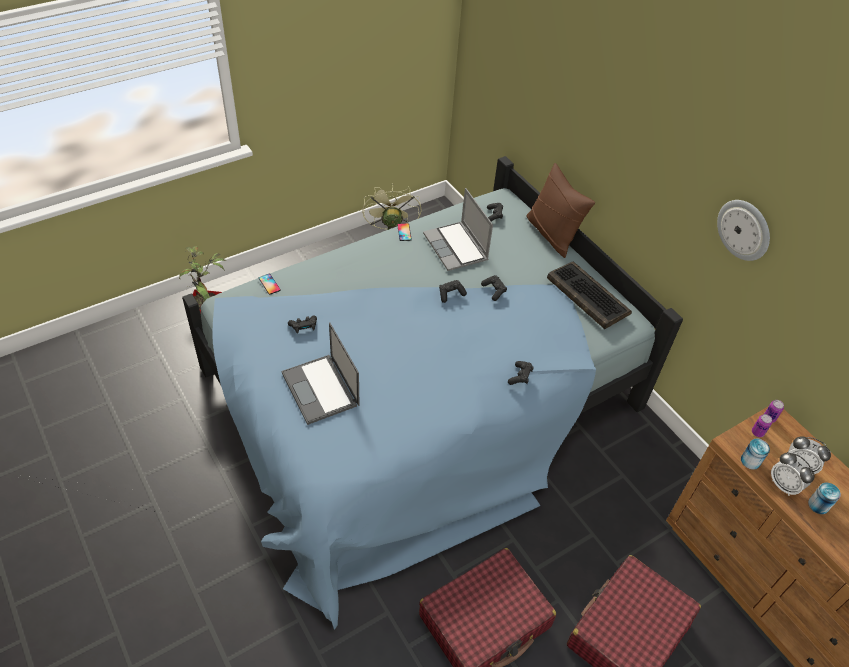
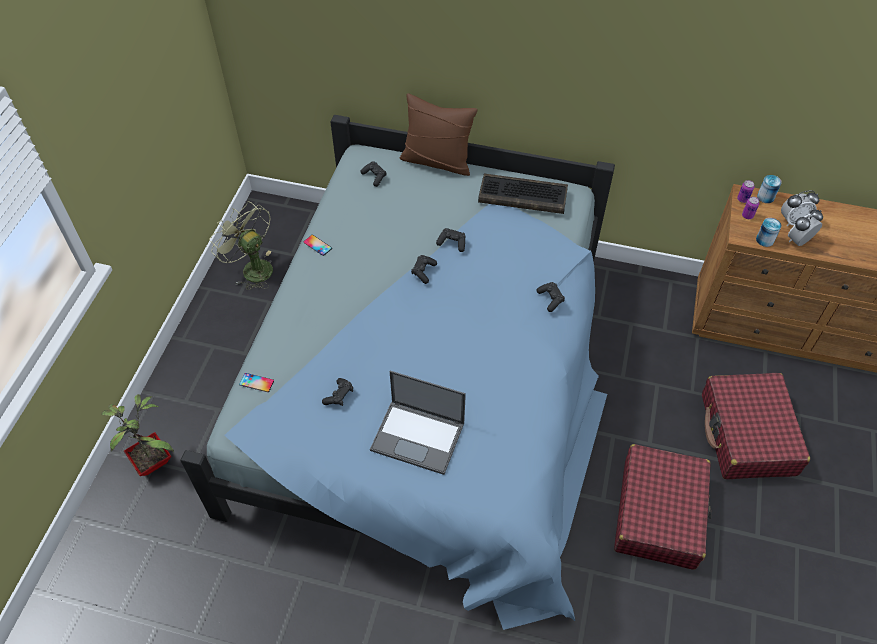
camera: 40 degrees left, 5 degrees up
laptop [423,188,493,271] -> none
wall clock [717,200,770,261] -> none
alarm clock [771,452,815,496] -> alarm clock turned 135 degrees clockwise [788,210,823,246]
can [808,482,841,514] -> can moved to [757,175,782,203]

